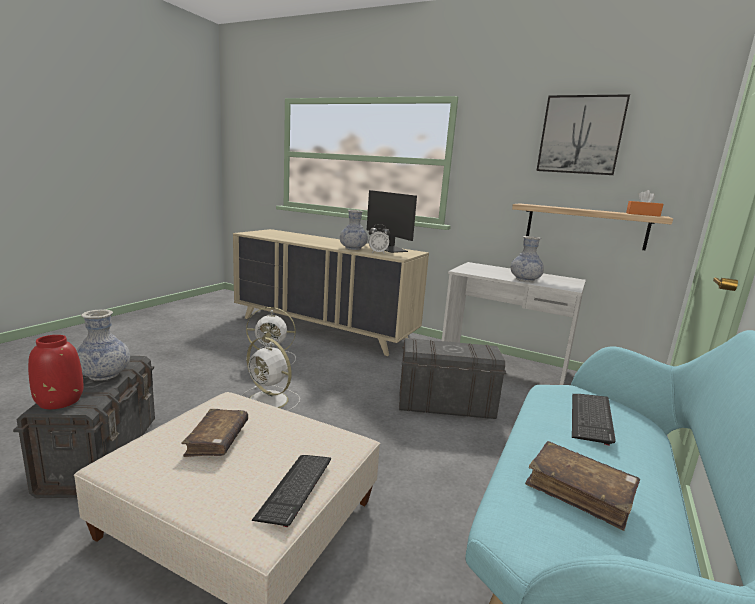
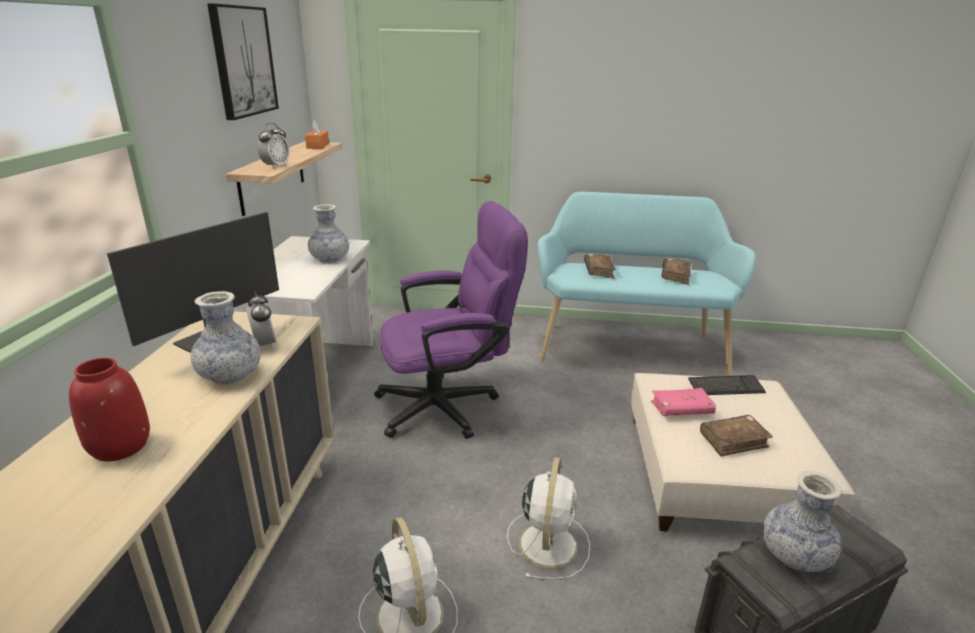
camera: 110 degrees left, 10 degrees up
red vase [28,335,84,409] -> red vase moved to [69,358,150,461]
grey storage box [399,338,507,419] -> purple office chair [374,201,528,439]
keyboard [572,394,616,446] -> brown book [584,254,616,279]
none -> alarm clock [258,123,290,169]
none -> pink book [651,388,716,416]

